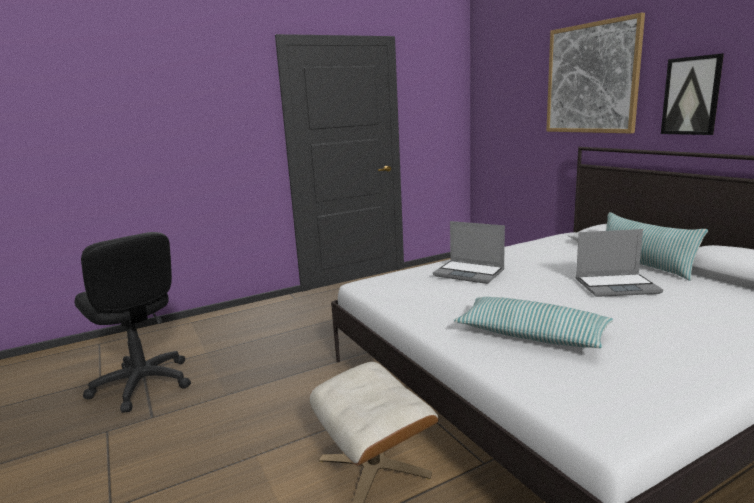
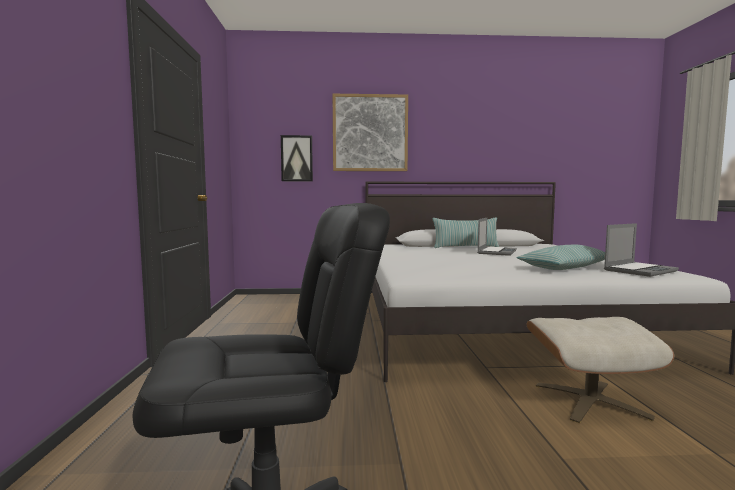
camera: 65 degrees left, 10 degrees down
laptop [433,221,505,284] -> laptop moved to [604,223,679,277]
picture [661,54,724,135] -> picture moved to [281,135,313,181]

